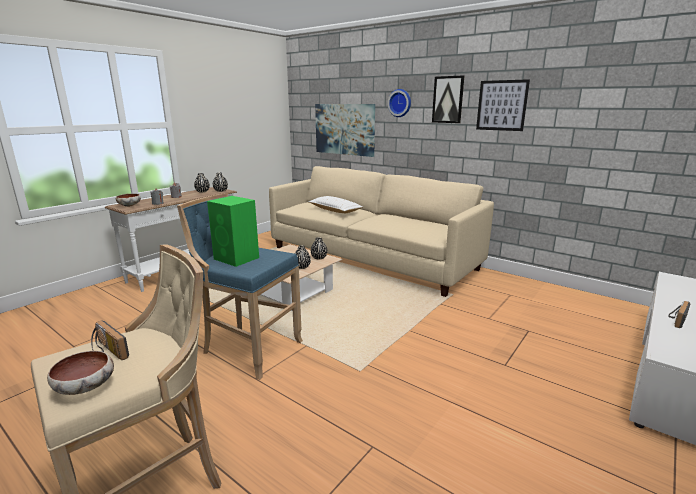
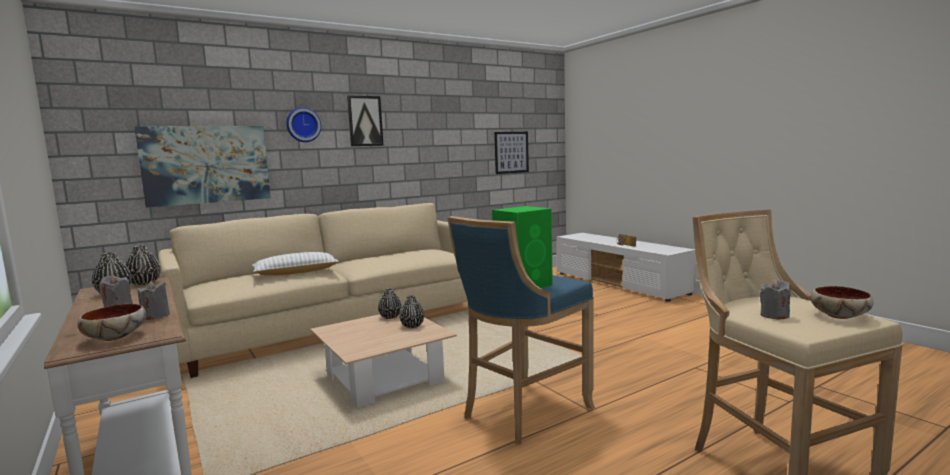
camera: 70 degrees left, 10 degrees down
radio [91,320,129,360] -> grey candle [760,279,790,320]
picture [476,79,530,131] -> picture moved to [494,132,529,174]

